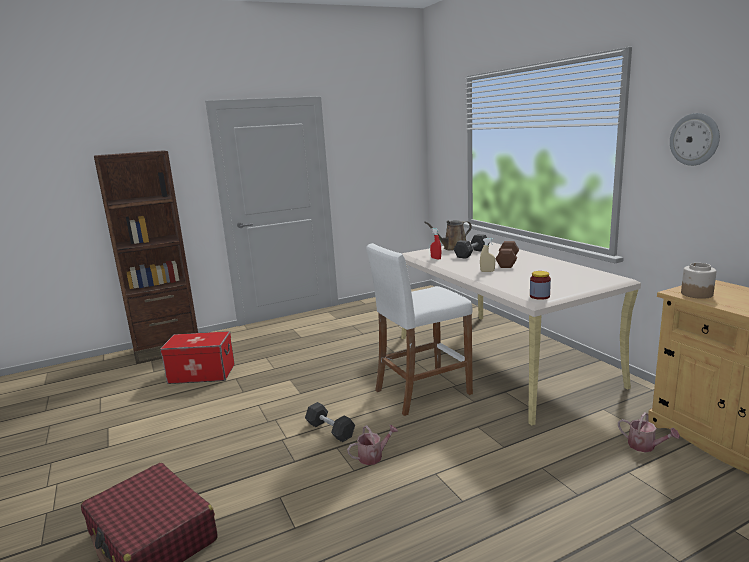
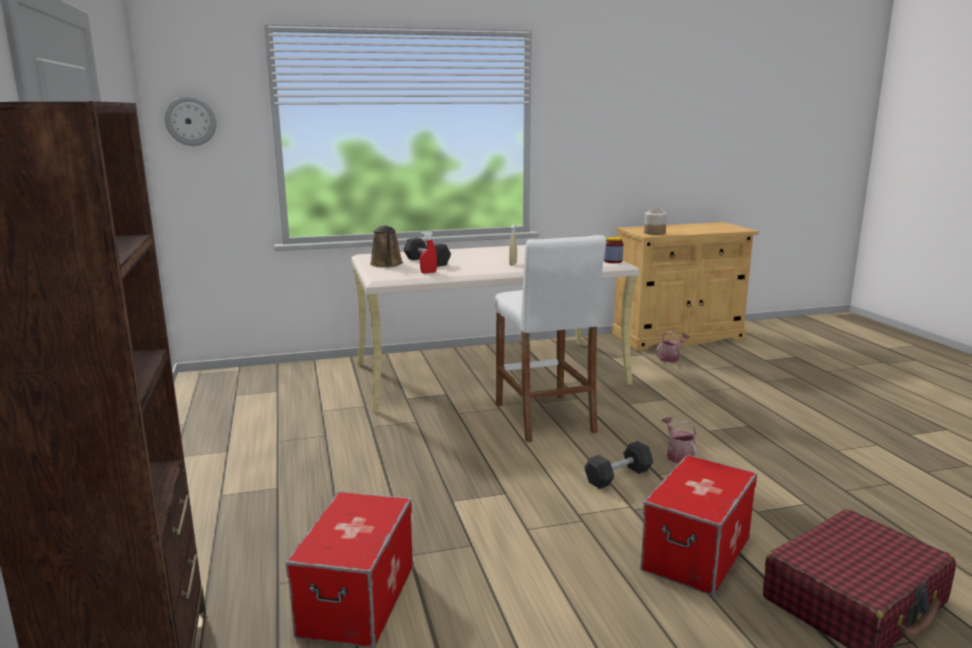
camera: 80 degrees left, 0 degrees up
brown dumbbell [496,241,519,268] -> none
wall clock [670,113,720,166] -> wall clock moved to [165,96,217,146]
none -> storage box [640,455,757,596]

